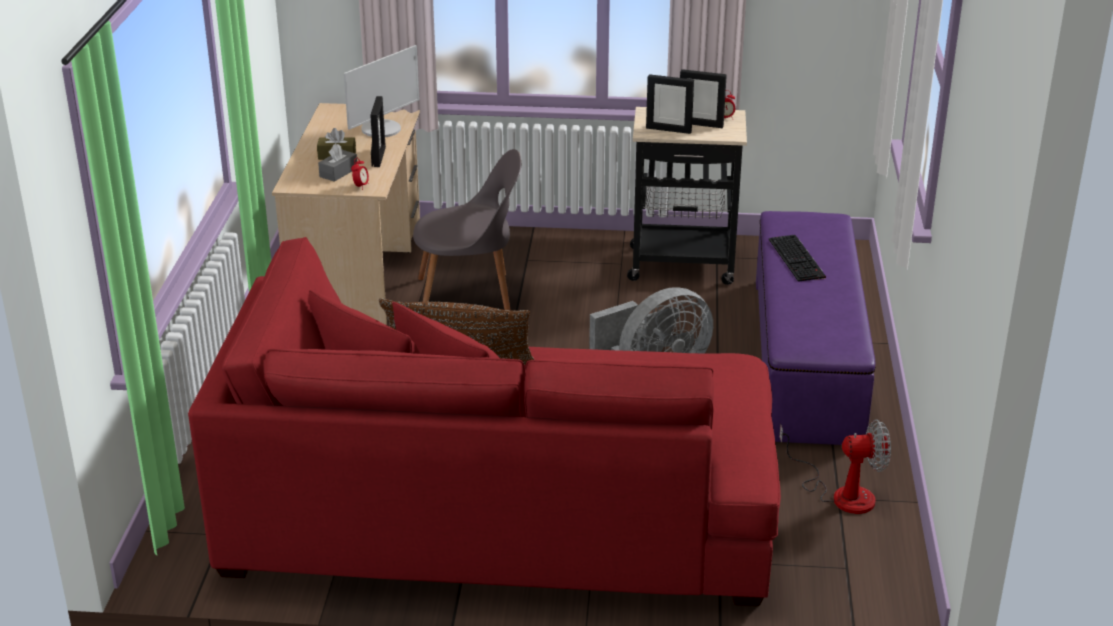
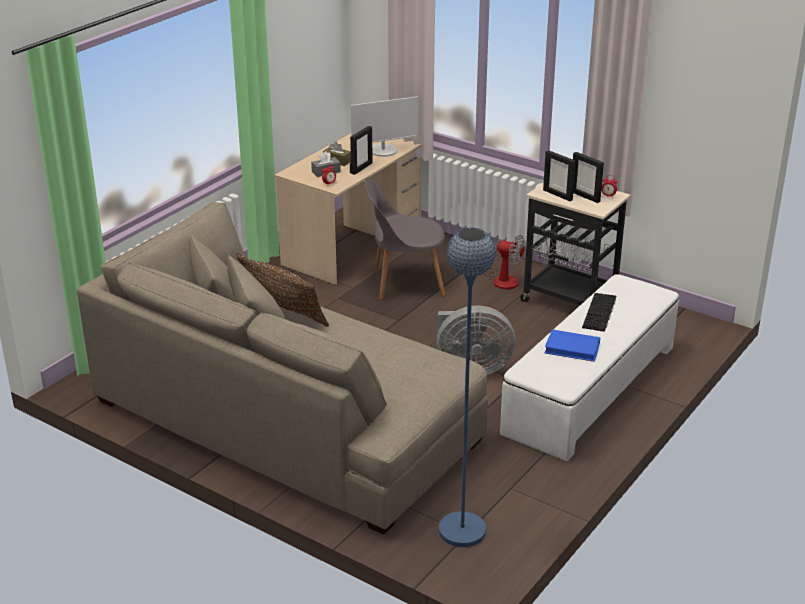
camera: 30 degrees right, 0 degrees up
red sofa [188,237,781,606] -> beige sofa [77,202,488,535]
grey chair [413,149,521,310] -> grey chair turned 150 degrees clockwise [365,178,445,300]
purple bench [756,211,876,445] -> white bench [500,274,679,461]
fan [779,419,891,514] -> fan moved to [486,234,526,290]
none -> blue floor lamp [439,228,496,547]
none -> blue book [545,329,600,362]

